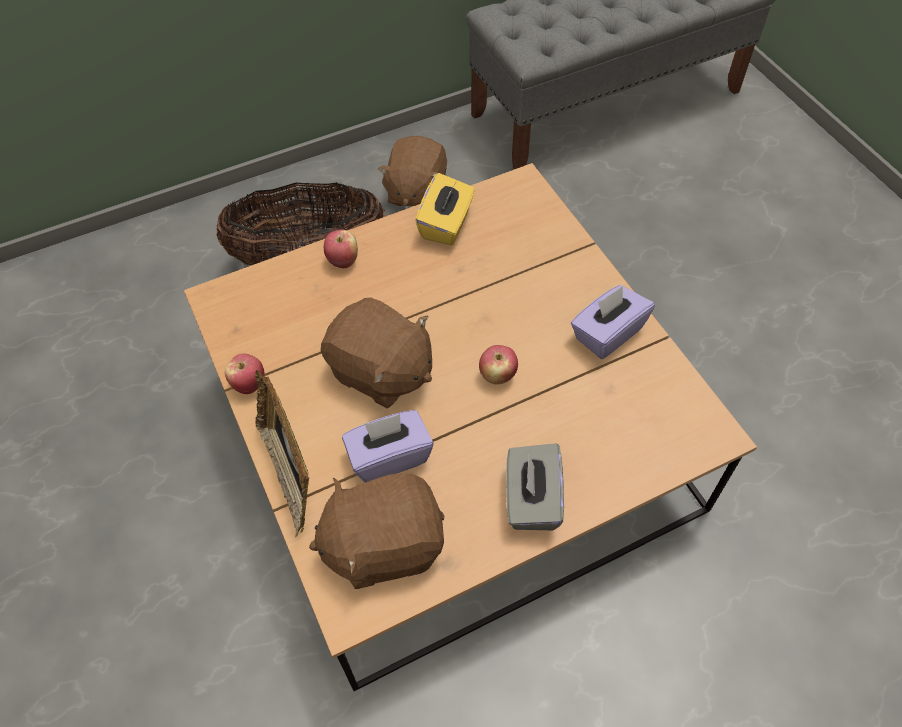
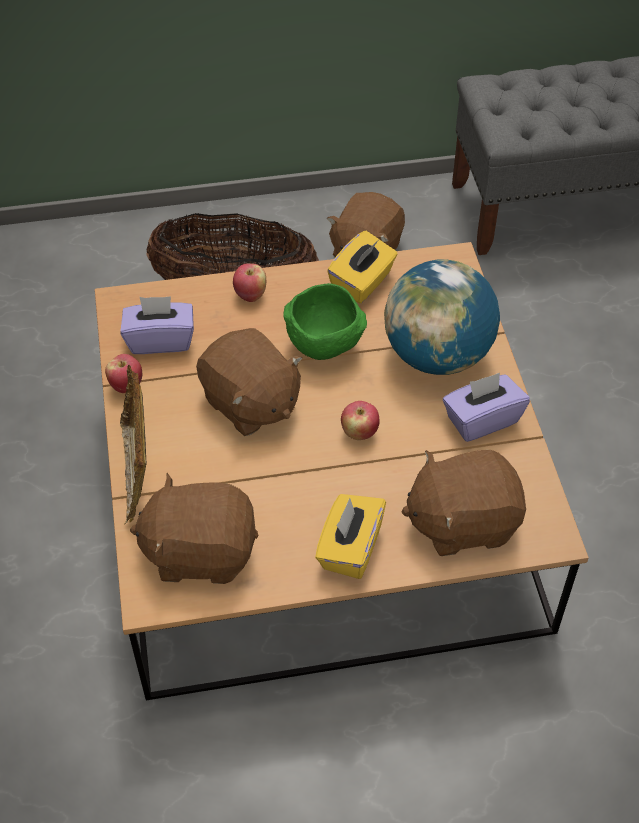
camera: 15 degrees right, 5 degrees down
purple tissue box [342,410,434,483] -> purple tissue box moved to [120,296,194,354]
grey tissue box [506,443,564,530] -> yellow tissue box [315,494,386,579]
none -> green bowl [283,283,367,360]
none -> globe [384,260,500,375]
none -> brown plush toy [401,450,526,556]

